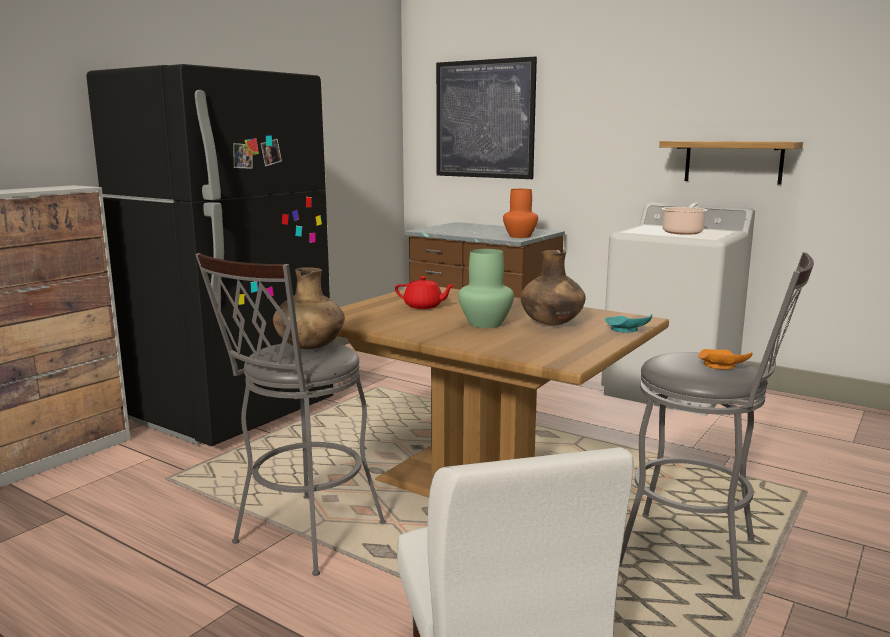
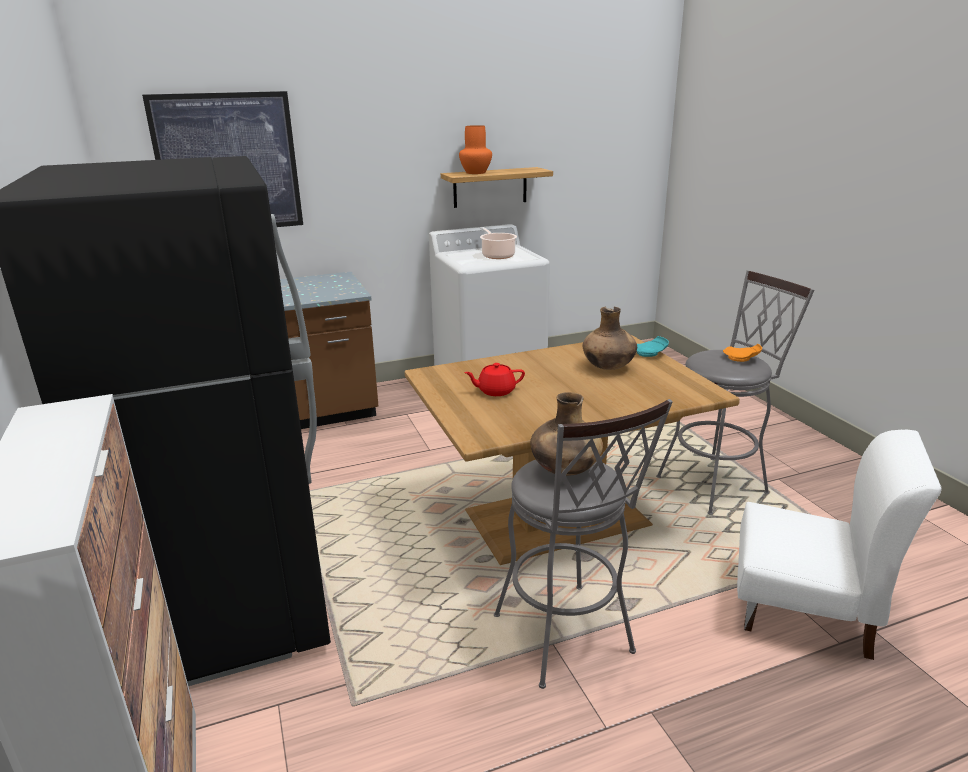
camera: 55 degrees left, 10 degrees up
red teapot [395,276,455,309] -> red teapot turned 150 degrees counterclockwise [464,363,525,396]
green vase [458,249,514,328] -> none
orange vase [503,189,538,238] -> orange vase moved to [459,125,492,174]

